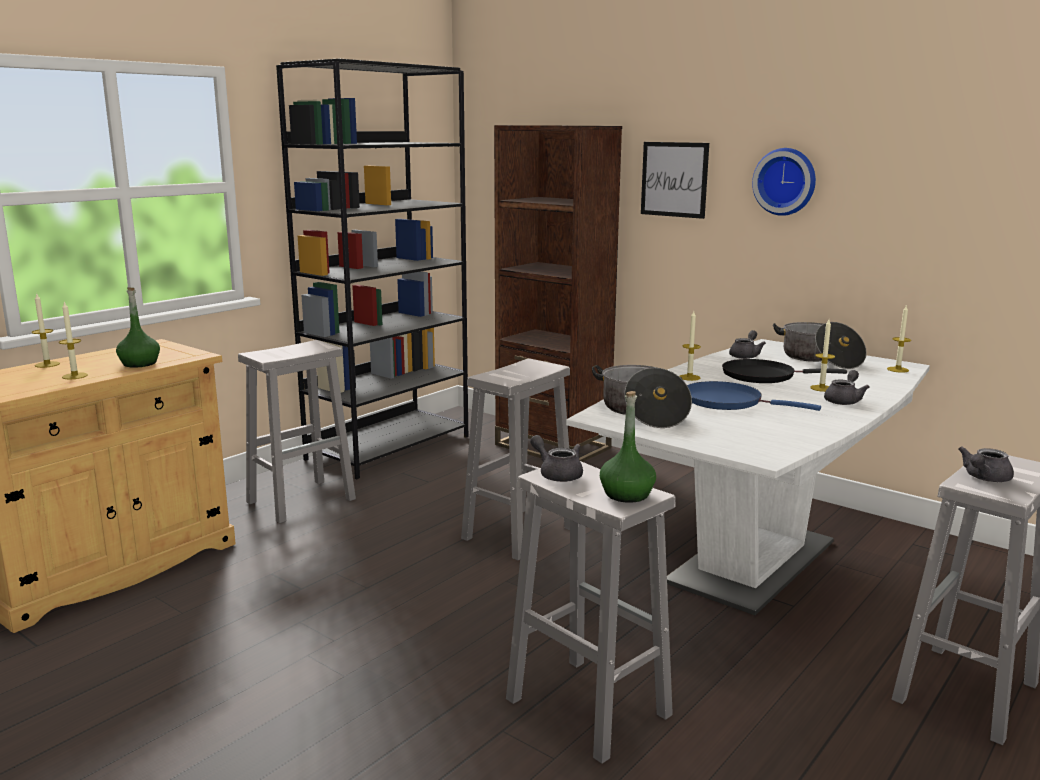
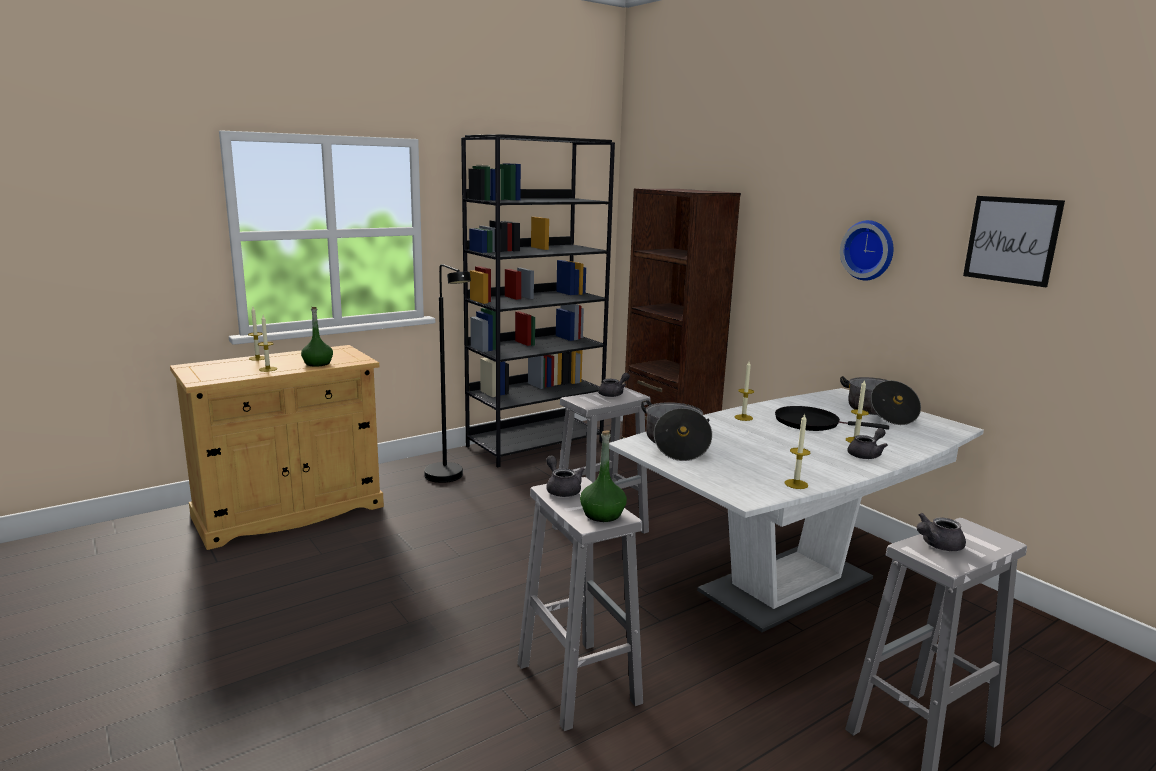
camera: 15 degrees right, 0 degrees up
white stool [238,340,356,523] -> black floor lamp [424,264,471,483]
picture [641,142,709,219] -> picture moved to [963,196,1065,287]
blue frying pan [687,381,821,411] -> none
grey teapot [729,330,766,359] -> grey teapot moved to [598,373,630,397]
candle [887,306,911,373] -> candle moved to [784,414,810,489]

